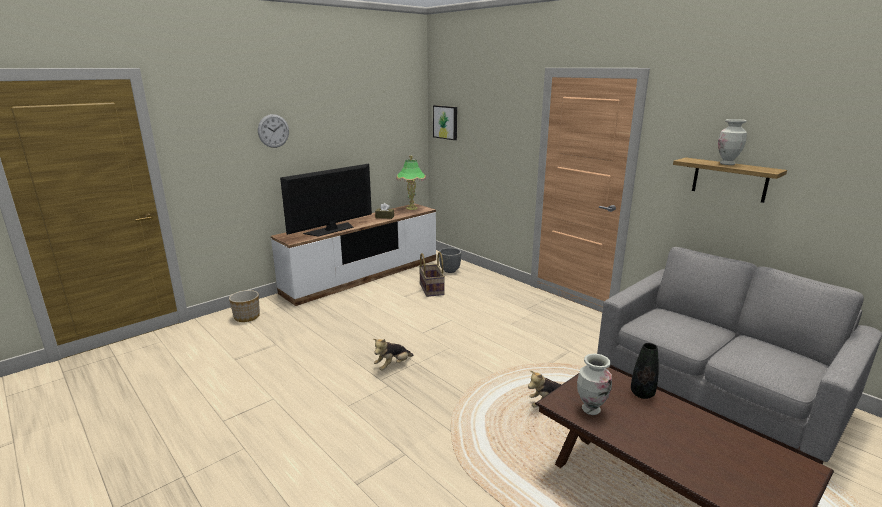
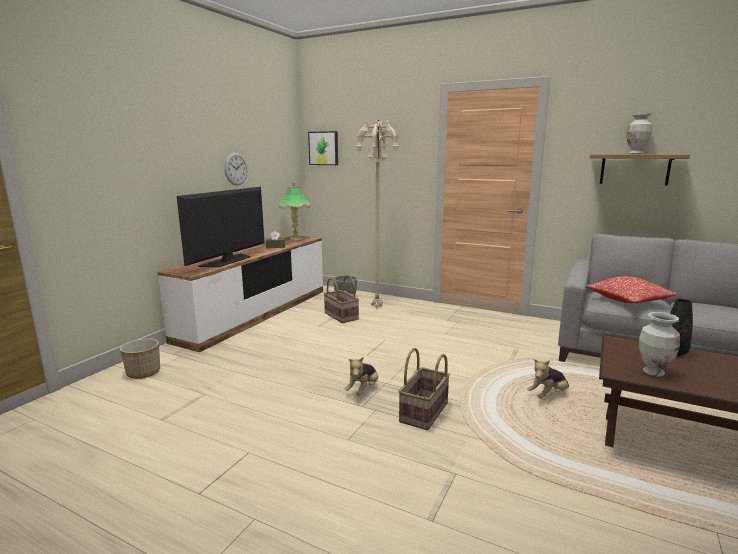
camera: 20 degrees left, 5 degrees down
wall clock [258,114,289,148] -> wall clock moved to [224,152,248,185]
none -> beige floor lamp [356,120,399,307]
none -> basket [398,348,450,430]
none -> pillow [586,276,678,303]

